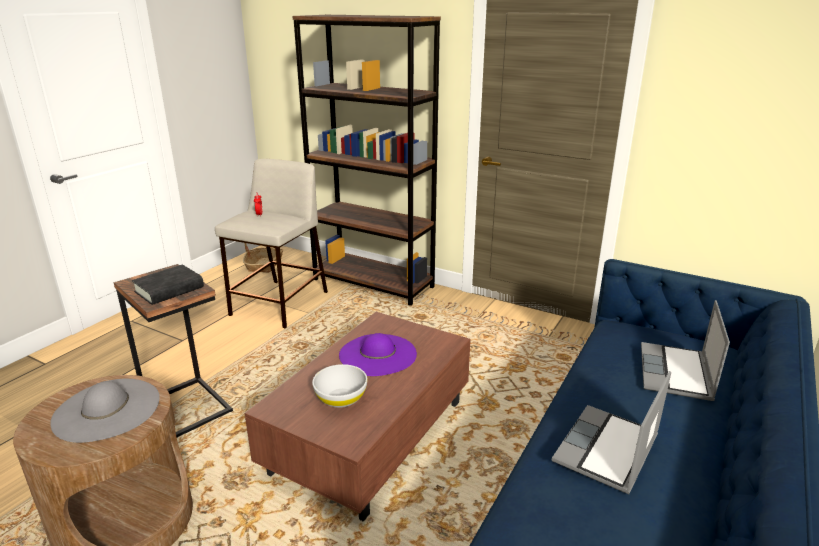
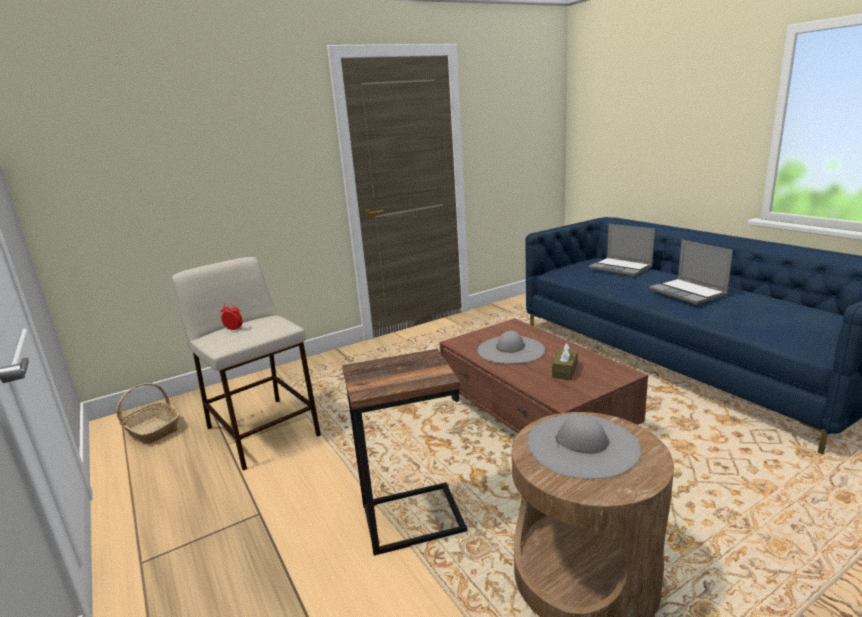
camera: 60 degrees left, 5 degrees down
black book [132,264,204,305] -> none
brown bookcase [292,15,441,306] -> none
white bowl [312,364,367,408] -> brown tissue box [552,343,578,380]
purple hat [339,333,417,376] -> grey hat [477,331,545,364]

